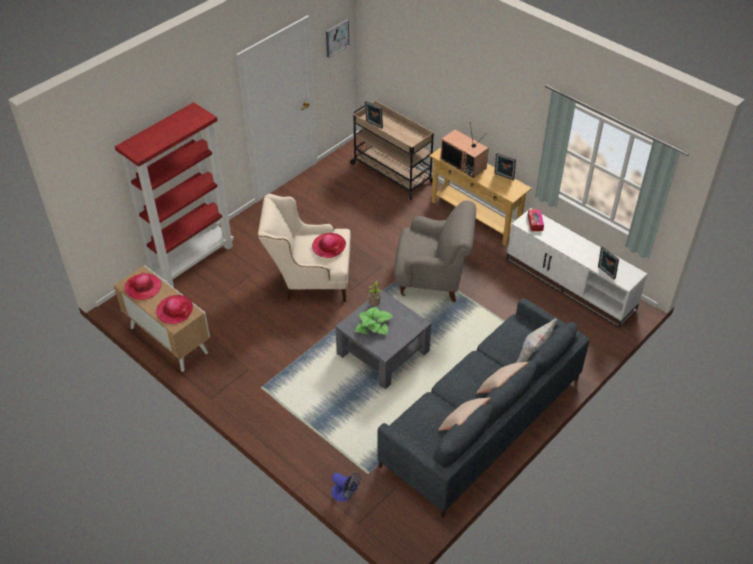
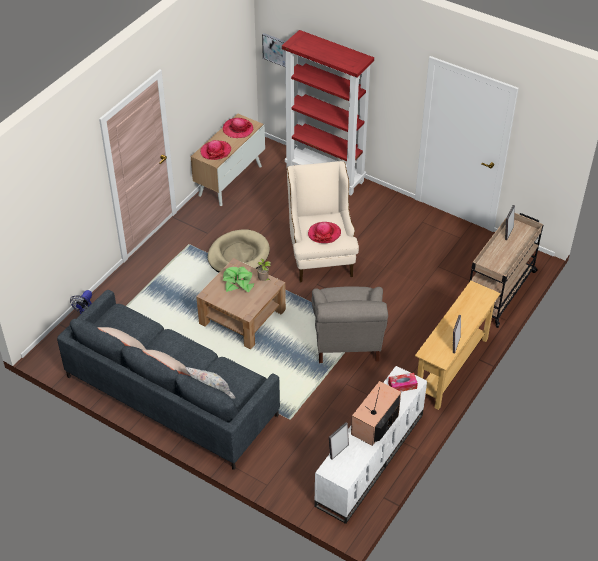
camera: 80 degrees right, 0 degrees up
picture [326,19,349,58] -> picture moved to [262,33,286,67]
grey coffee table [335,290,431,389] -> brown coffee table [196,258,286,350]
television [440,123,489,178] -> television moved to [351,381,401,446]
none -> beige dog bed [207,229,270,272]

